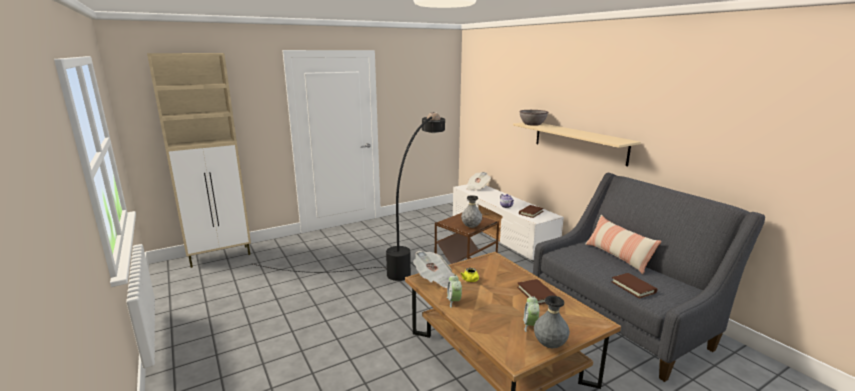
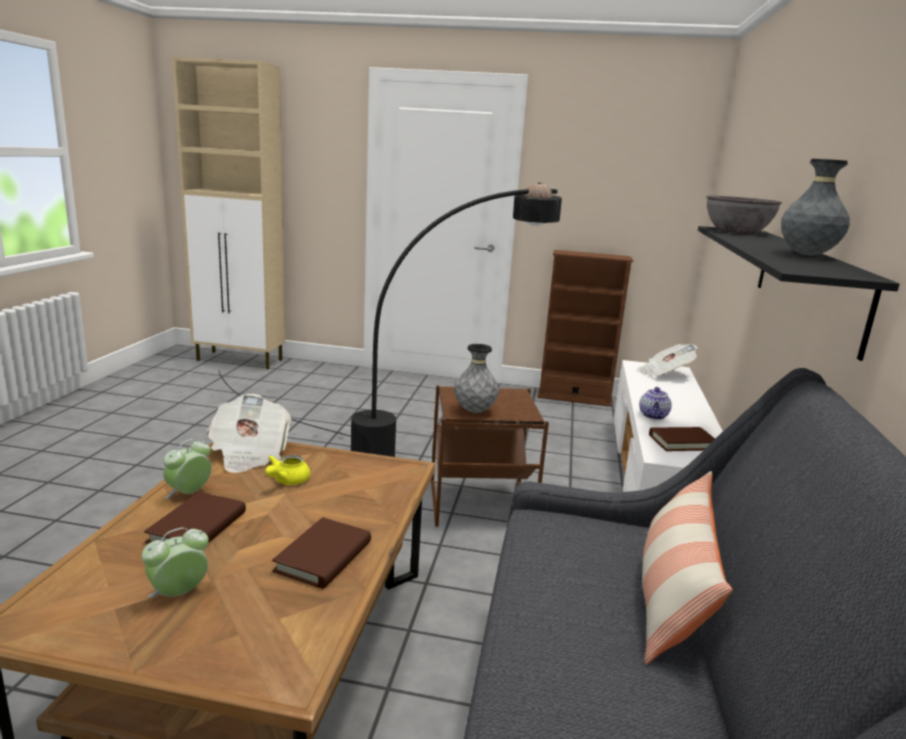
camera: 40 degrees right, 0 degrees up
beige shelf [513,122,641,166] -> black shelf [698,226,900,361]
grey vase [534,296,570,348] -> grey vase moved to [781,159,850,256]
brown book [611,273,657,299] -> brown book moved to [144,492,246,544]
none -> brown bookcase [537,250,633,407]

